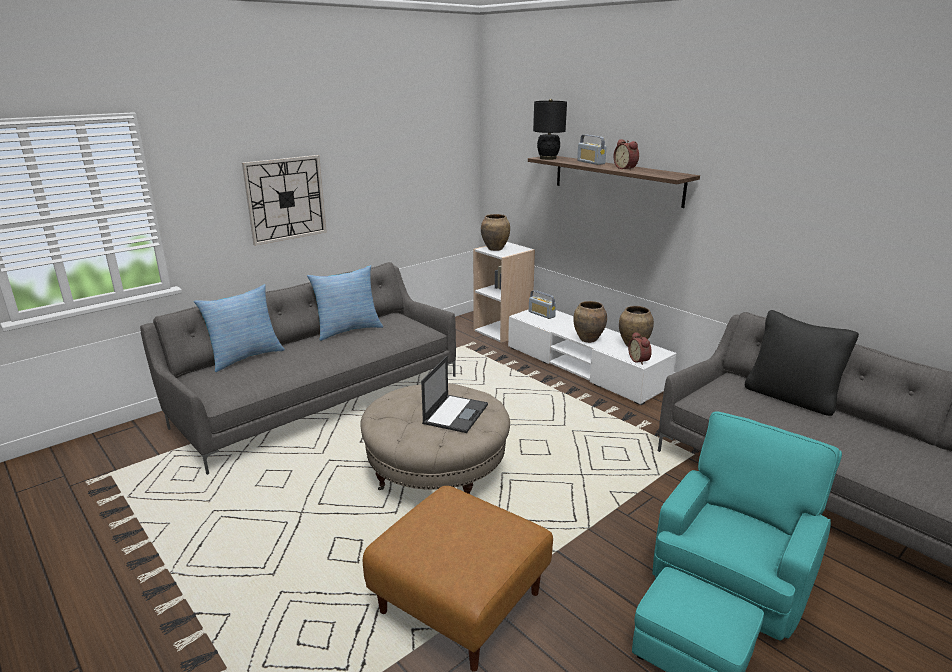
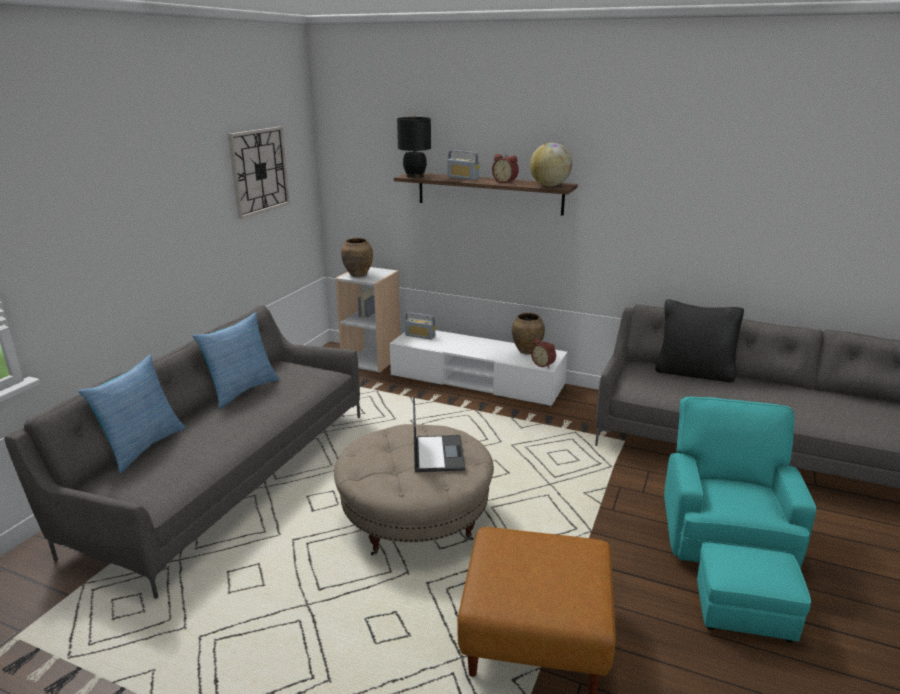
camera: 25 degrees left, 0 degrees up
wall clock [242,155,327,246] -> wall clock moved to [228,126,290,219]
brown vase [573,301,607,343] -> none
none -> globe [530,143,572,186]

